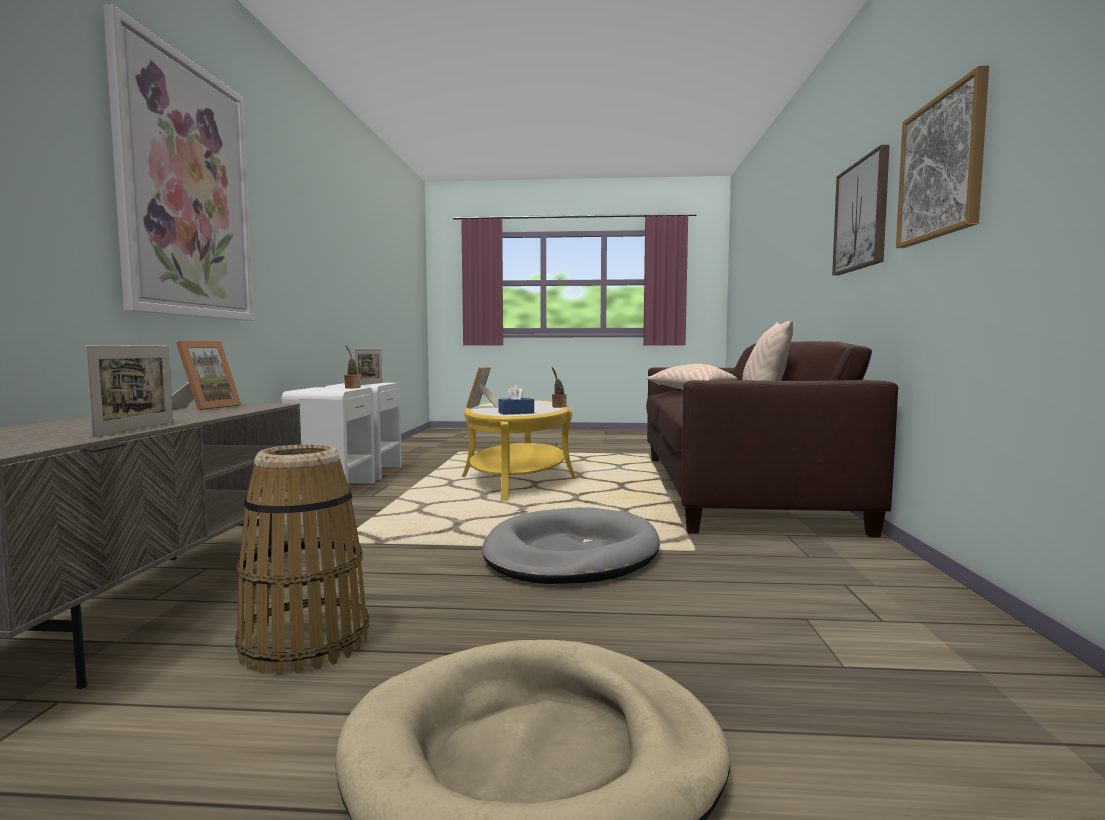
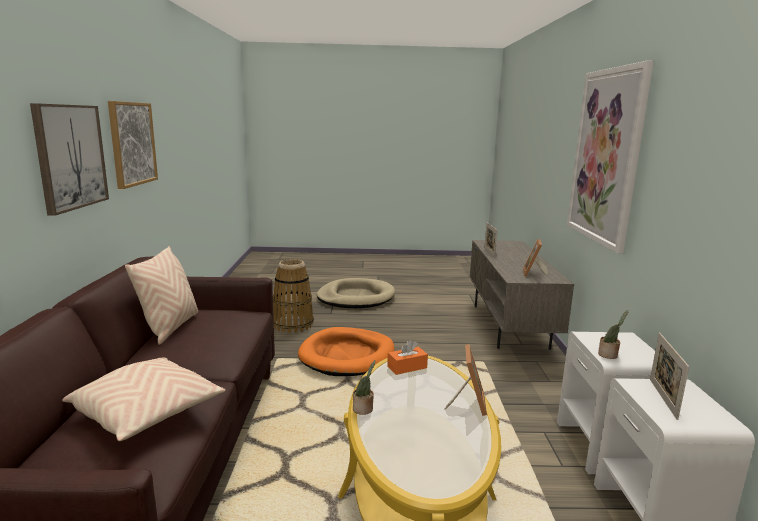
camera: 175 degrees right, 10 degrees up
basket [235,444,369,675] -> basket moved to [273,259,314,333]
grey dog bed [482,507,660,584] -> orange dog bed [298,327,395,376]
blue tissue box [498,385,534,414] -> orange tissue box [387,340,428,375]

